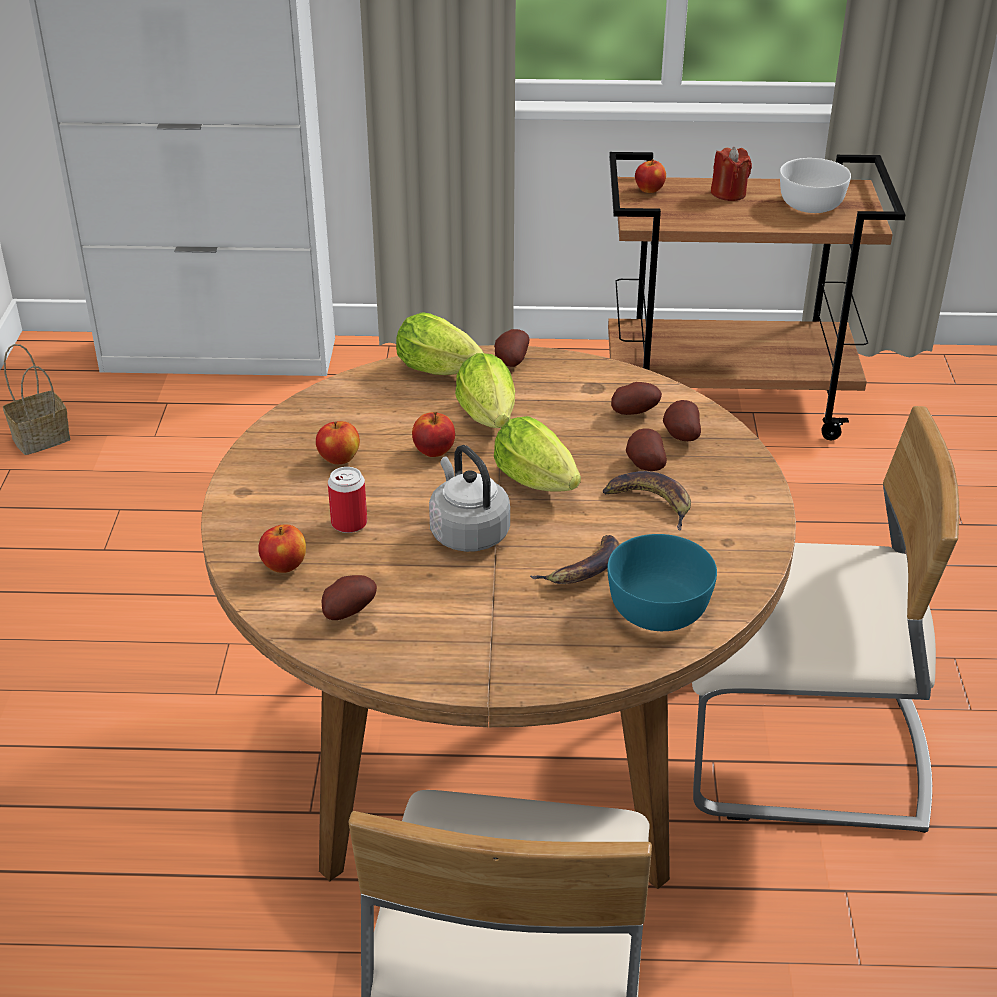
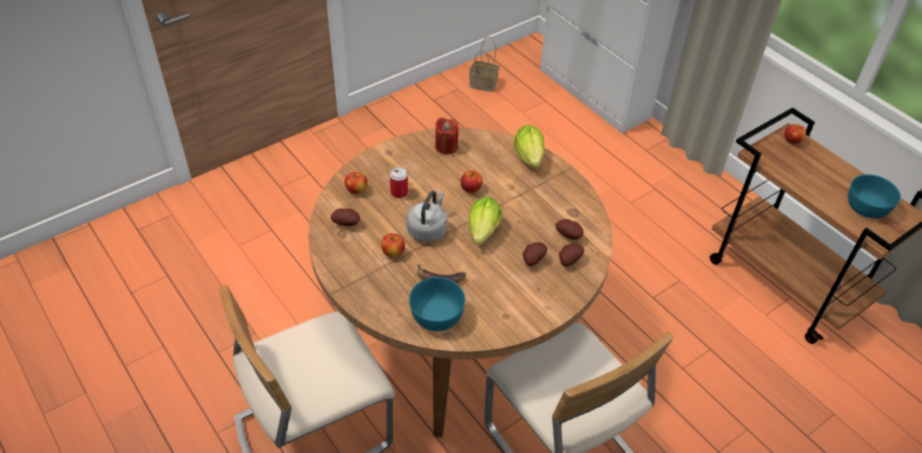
camera: 50 degrees right, 10 degrees up
apple [316,421,360,465] -> apple moved to [381,234,405,258]
lettuce [455,353,515,428] -> none
potato [494,329,529,367] -> none
banana [603,471,691,531] -> none
red candle [711,147,752,201] -> red candle moved to [435,117,459,155]
white bowl [780,158,851,213] -> turquoise bowl [848,174,901,218]

